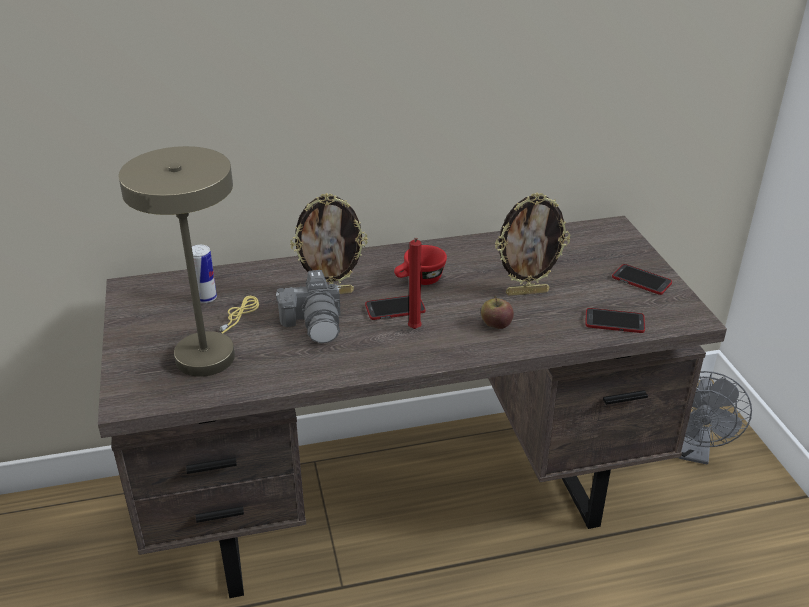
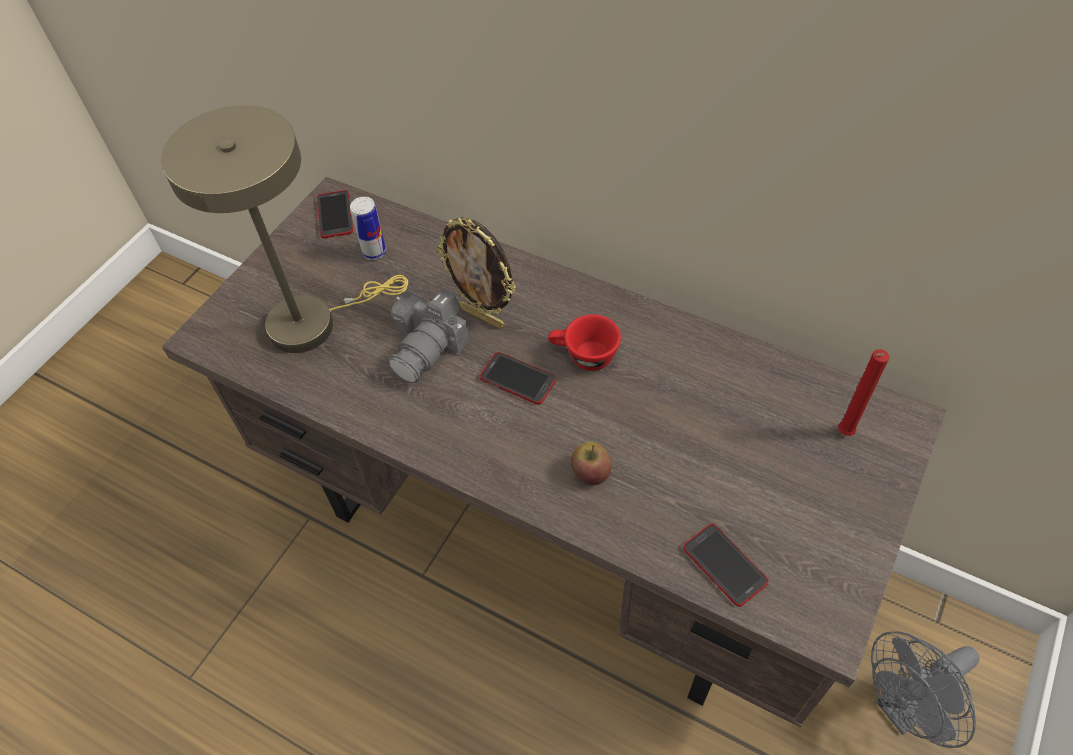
camera: 45 degrees right, 20 degrees up
red candle [408,238,422,329] -> red candle moved to [838,349,889,436]
picture frame [495,193,570,296] -> none
phone [612,264,672,295] -> phone moved to [317,190,353,238]

